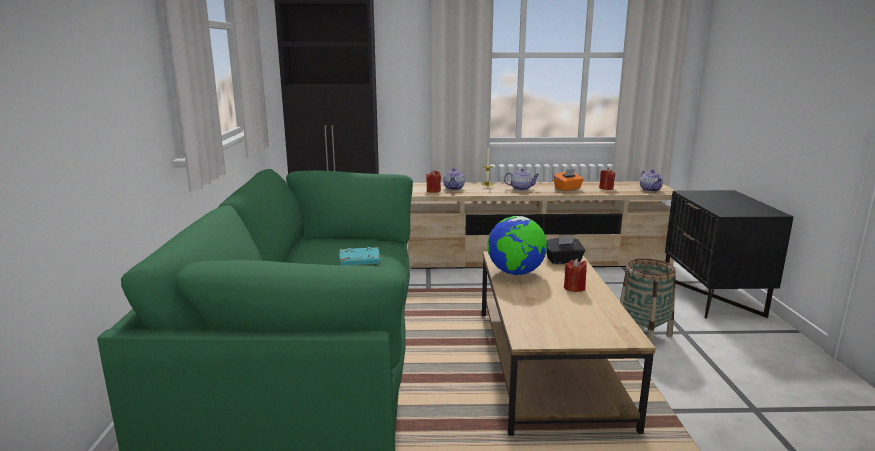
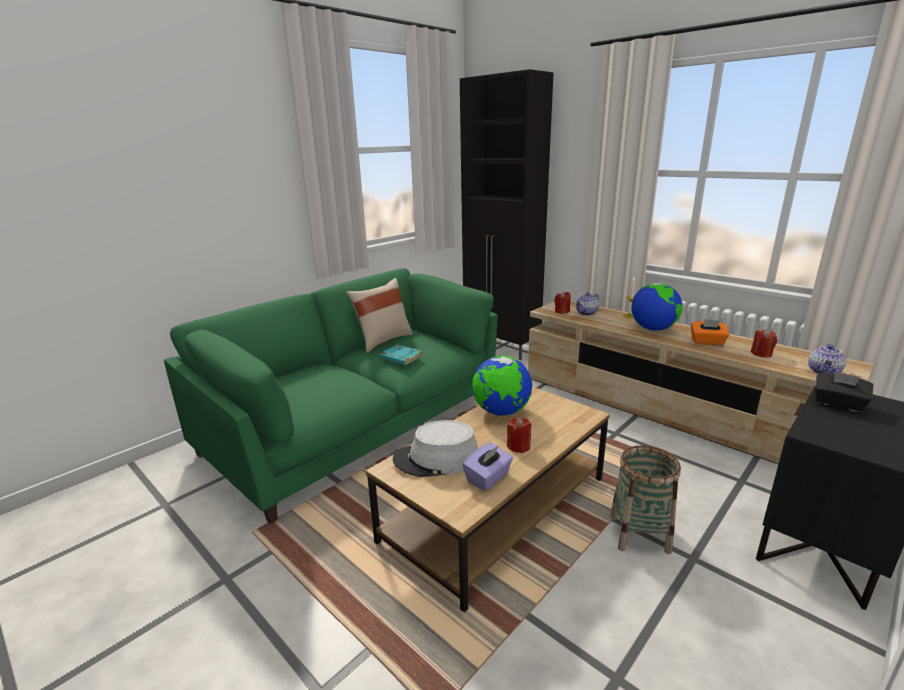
camera: 45 degrees right, 5 degrees up
teapot [504,168,539,191] -> globe [631,283,683,331]
black tissue box [546,236,585,264] -> black tissue box moved to [815,371,874,413]
none -> beige pillow [346,278,412,353]
none -> grey hat [393,420,478,477]
none -> purple tissue box [463,443,513,491]

